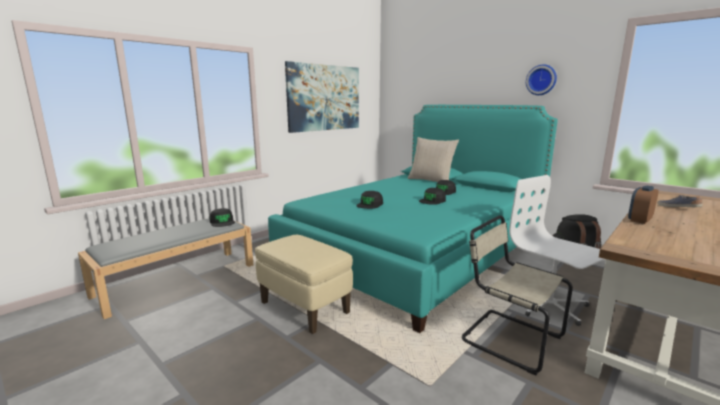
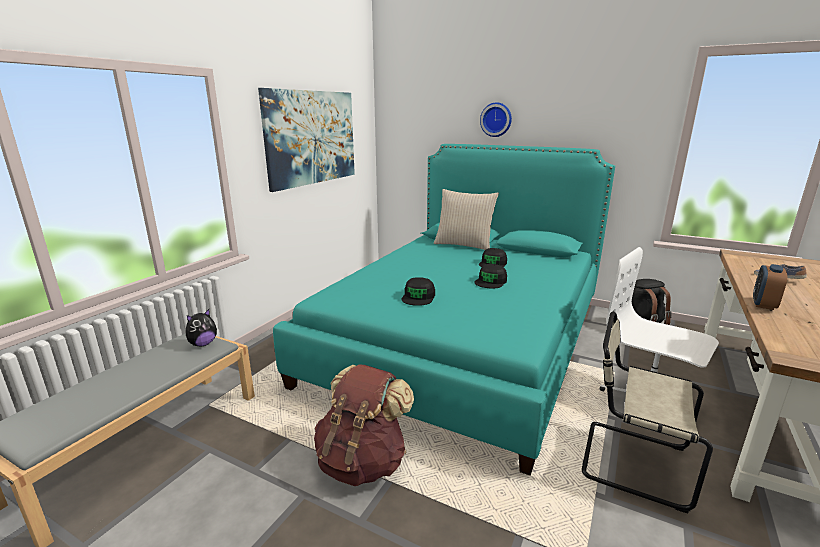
camera: 15 degrees left, 5 degrees up
black cap [209,208,235,227] -> plush toy [186,309,217,346]
beige ottoman [255,235,353,334] -> brown backpack [314,365,414,486]
wall clock [526,64,557,95] -> wall clock moved to [480,102,512,137]

